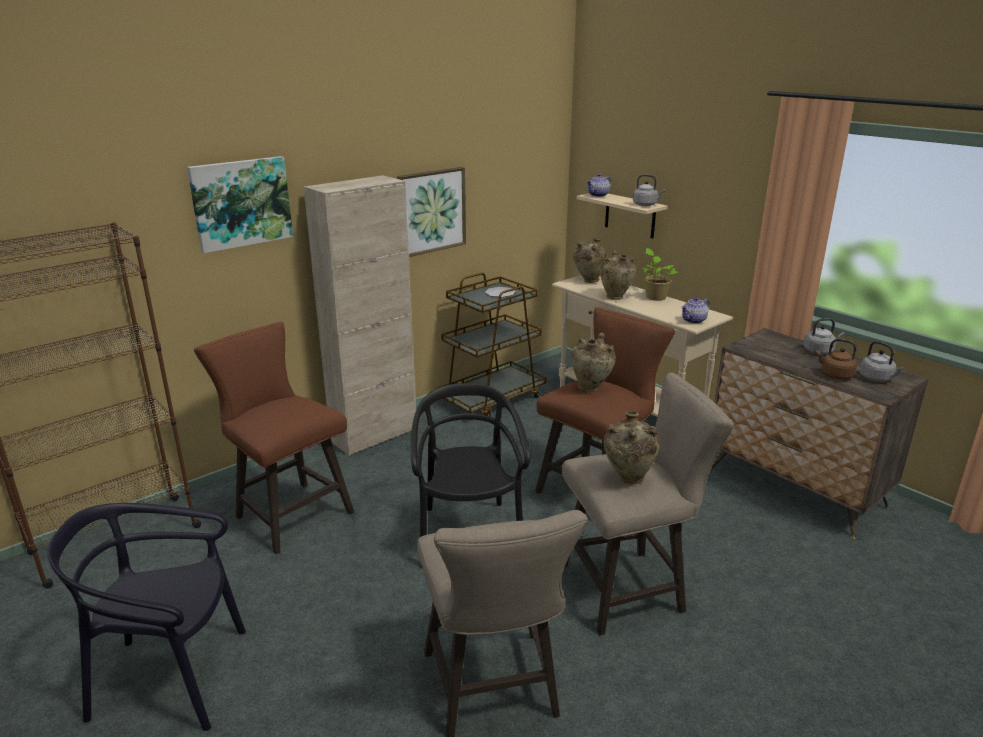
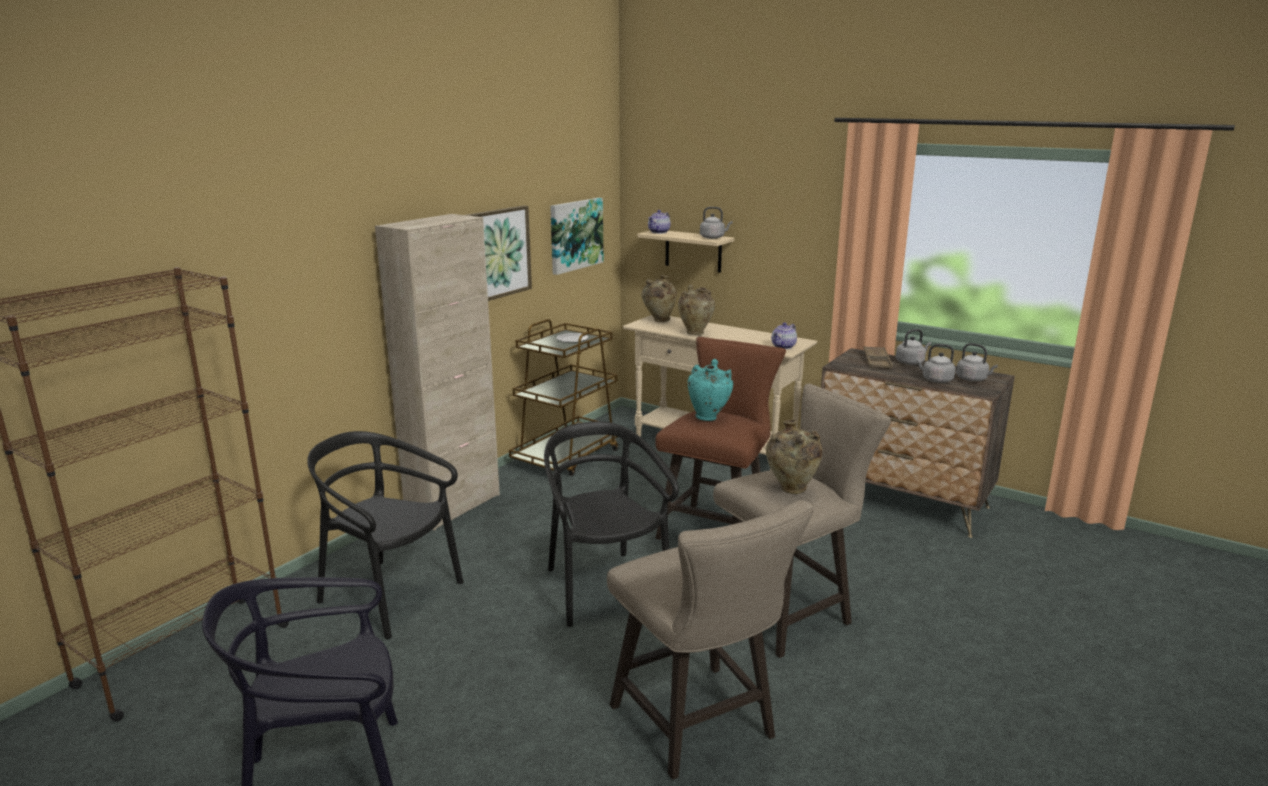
camera: 15 degrees left, 5 degrees down
picture [187,156,293,253] -> picture moved to [550,198,604,275]
brown stool [194,322,354,555] -> black chair [307,431,464,639]
beige vase [572,333,616,392] -> turquoise vase [688,359,733,421]
potted plant [643,248,678,301] -> none
brown kettle [816,339,857,380] -> grey kettle [915,344,956,383]
none -> brown tray [863,346,893,369]

